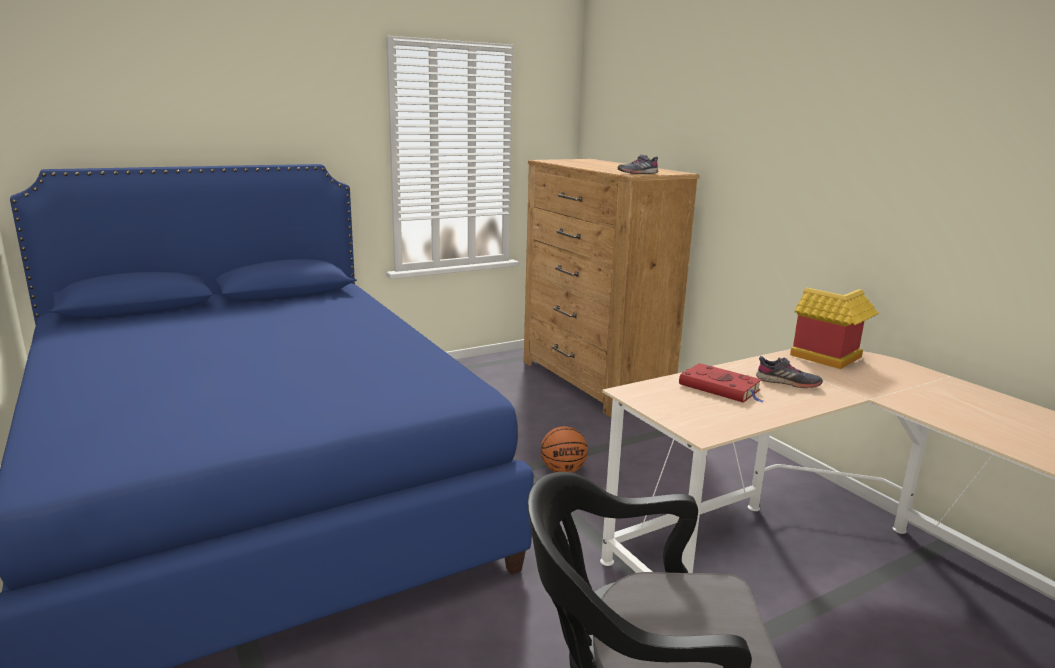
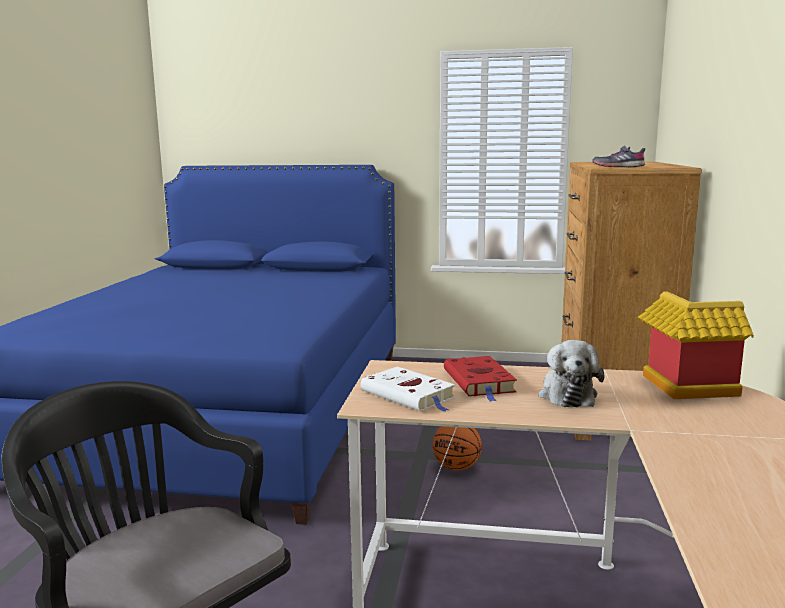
camera: 40 degrees right, 5 degrees down
grey shoe [756,356,823,388] -> plush toy [539,340,604,407]
none -> white book [361,367,455,412]

